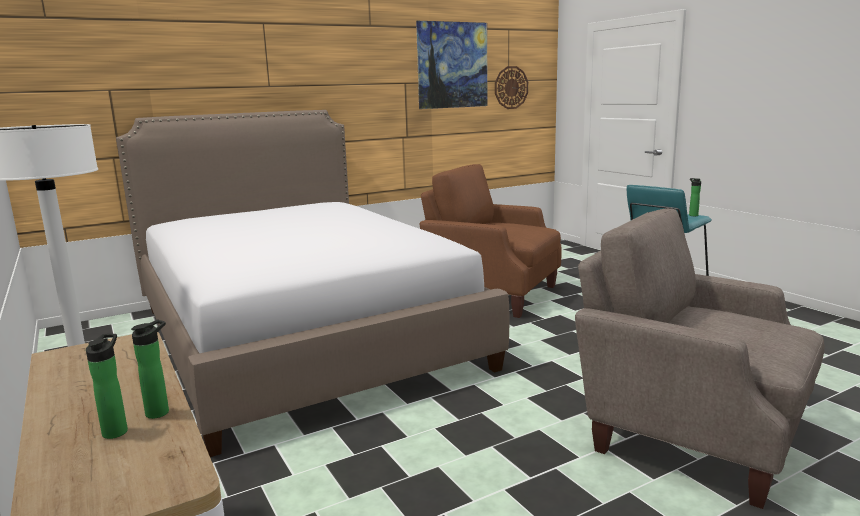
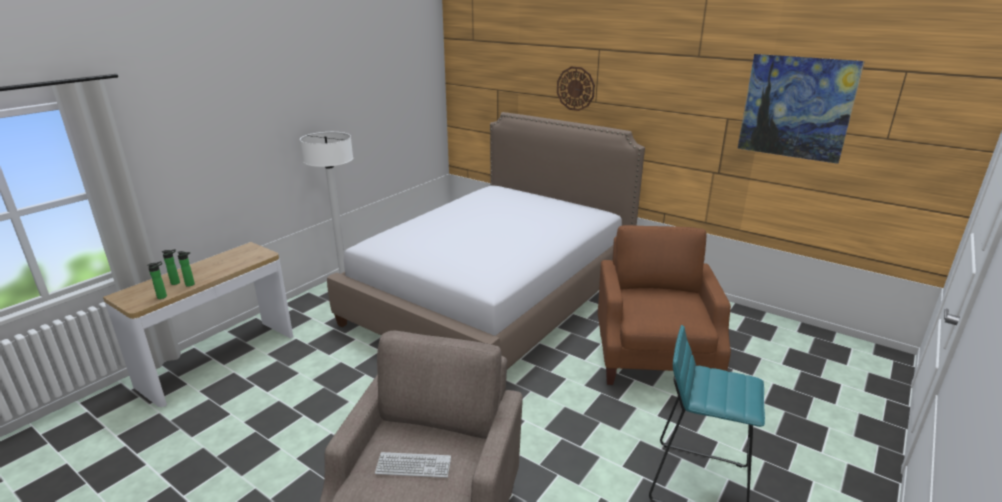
camera: 65 degrees right, 10 degrees up
wall clock [495,66,528,109] -> wall clock moved to [557,66,595,111]
bottle [689,178,701,216] -> bottle moved to [148,261,167,299]
none -> keyboard [375,452,451,478]

